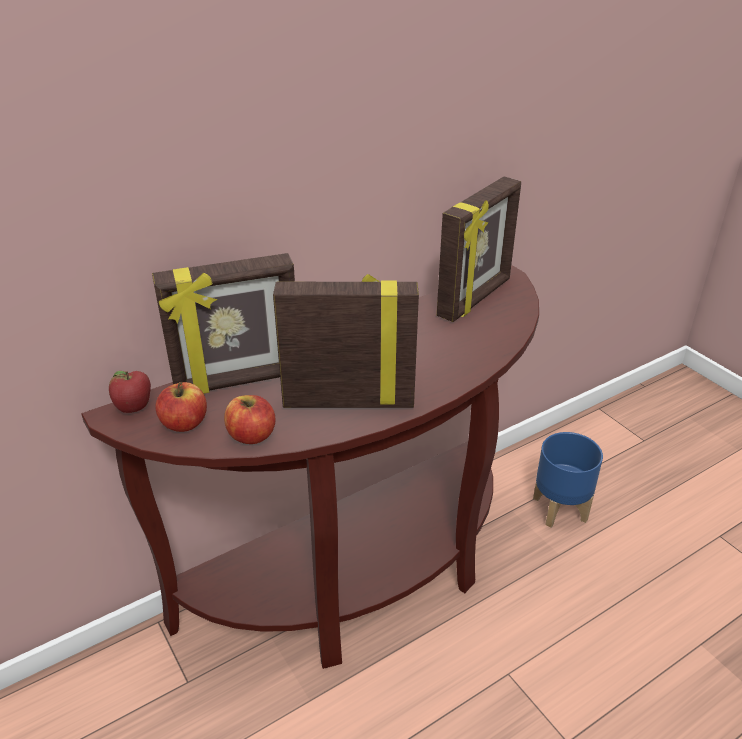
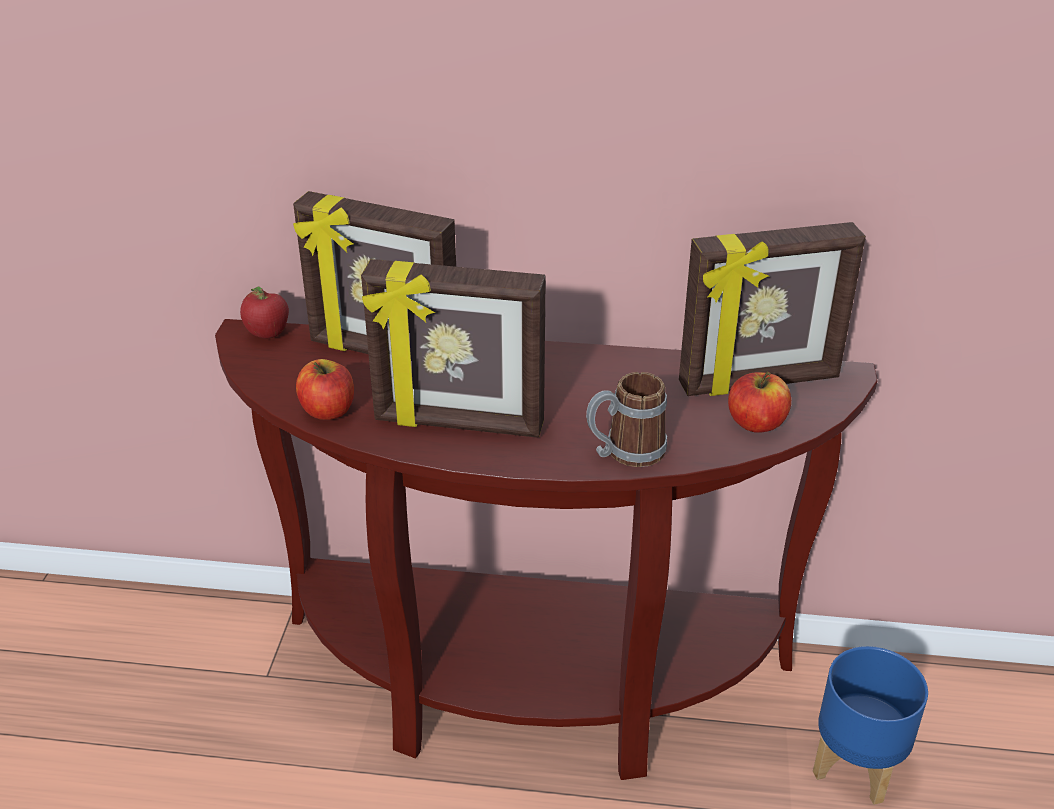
camera: 40 degrees right, 0 degrees up
apple [155,382,207,432] -> apple moved to [728,372,791,433]
picture frame [273,274,419,408] -> picture frame turned 150 degrees clockwise [361,259,546,438]
none -> mug [586,372,667,467]

